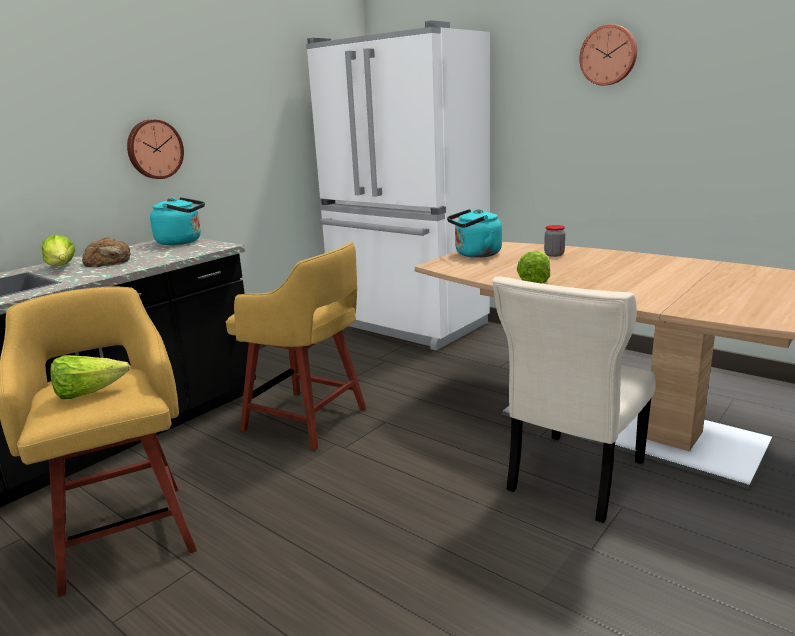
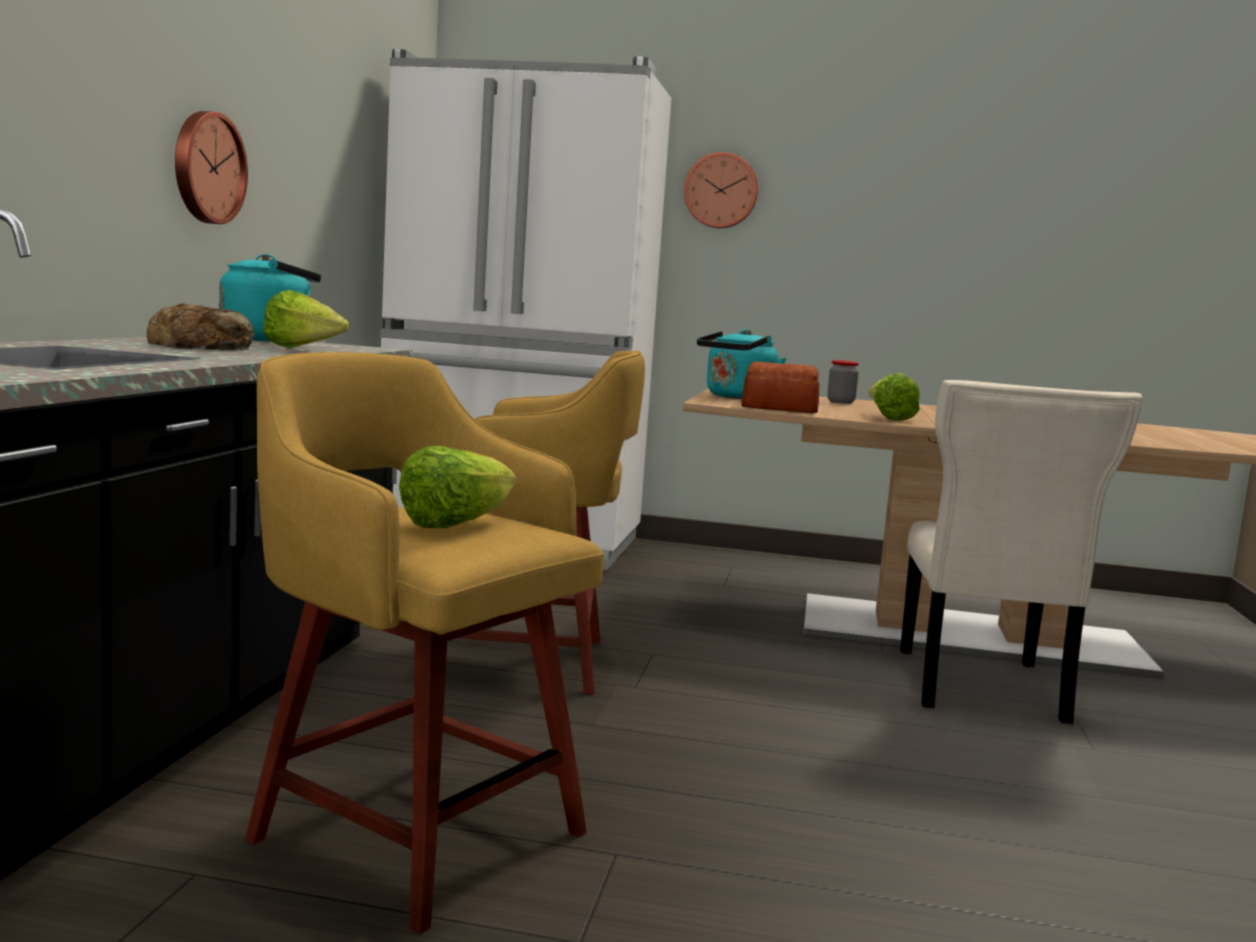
camera: 30 degrees left, 10 degrees down
lettuce [41,235,76,266] -> lettuce moved to [263,290,349,348]
wall clock [579,24,637,85] -> wall clock moved to [684,152,758,228]
none -> bread [741,361,819,413]

